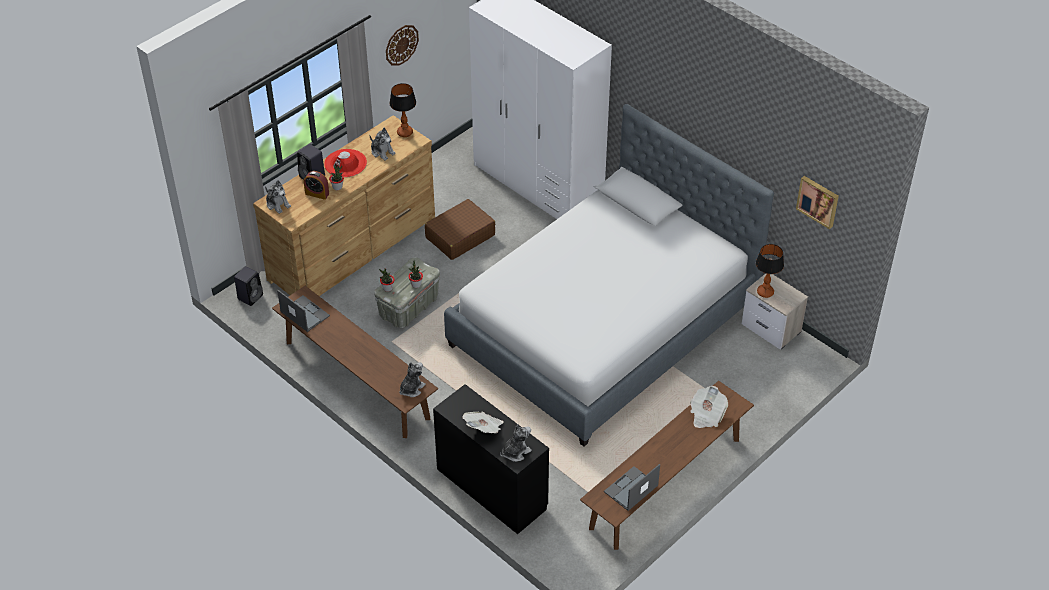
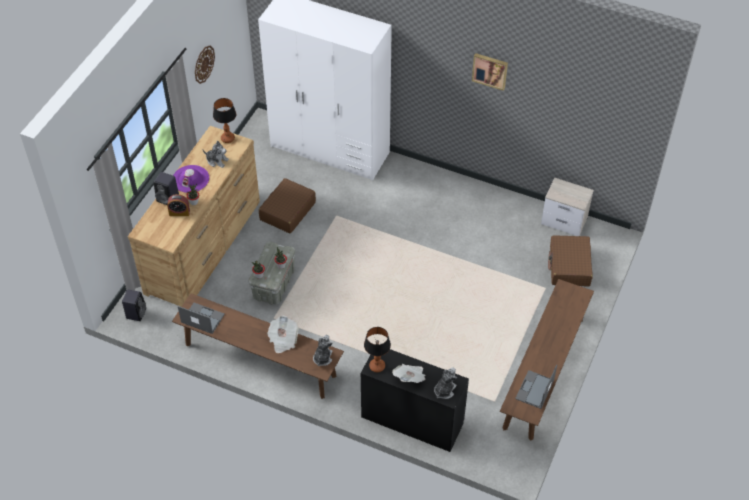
camera: 20 degrees left, 5 degrees up
plush toy [265,180,291,214] -> none
red hat [324,149,367,177] -> purple hat [173,165,209,193]
bed [444,104,774,447] -> none
newspaper [690,386,728,428] -> newspaper moved to [267,315,299,353]
table lamp [756,244,784,298] -> table lamp moved to [364,327,391,372]
picture [796,176,839,229] -> picture moved to [472,53,508,91]
none -> brown suitcase [548,235,593,286]

